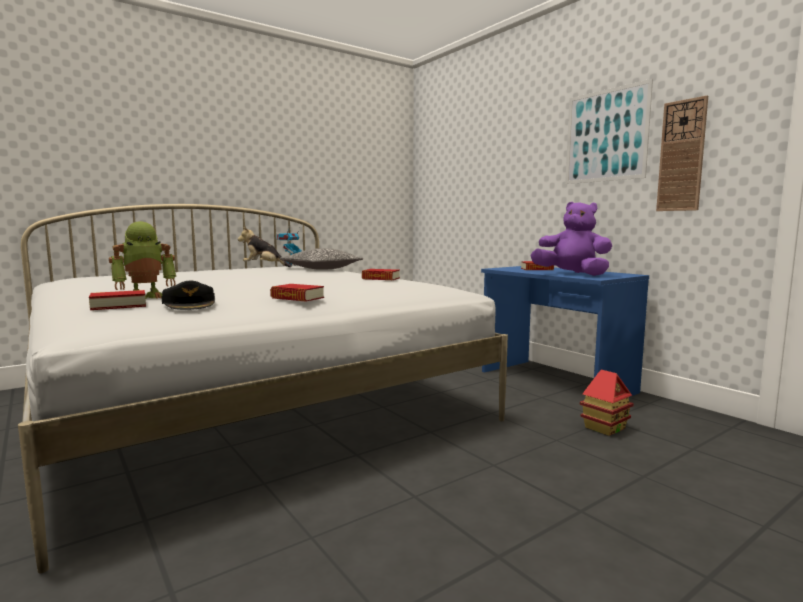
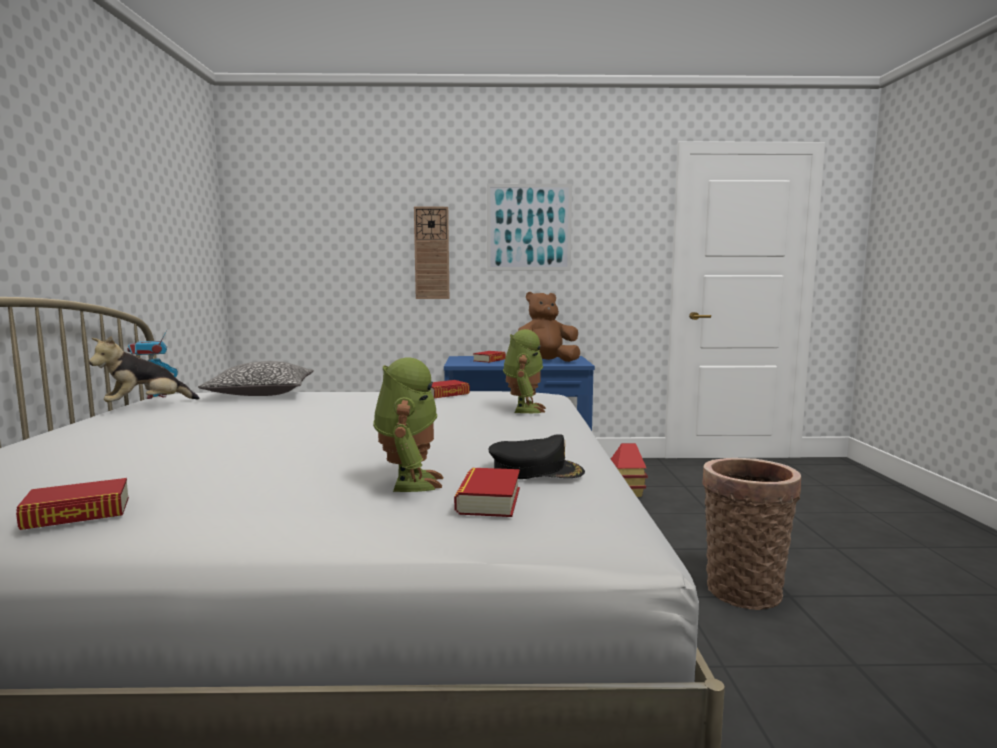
camera: 55 degrees left, 0 degrees up
book [270,284,324,302] -> book moved to [16,478,129,530]
purple plush toy [530,202,612,276] -> brown plush toy [518,292,580,362]
wall clock [656,95,708,211] -> wall clock moved to [414,207,449,299]
none -> toy robot [503,329,546,413]
none -> basket [703,458,801,610]

